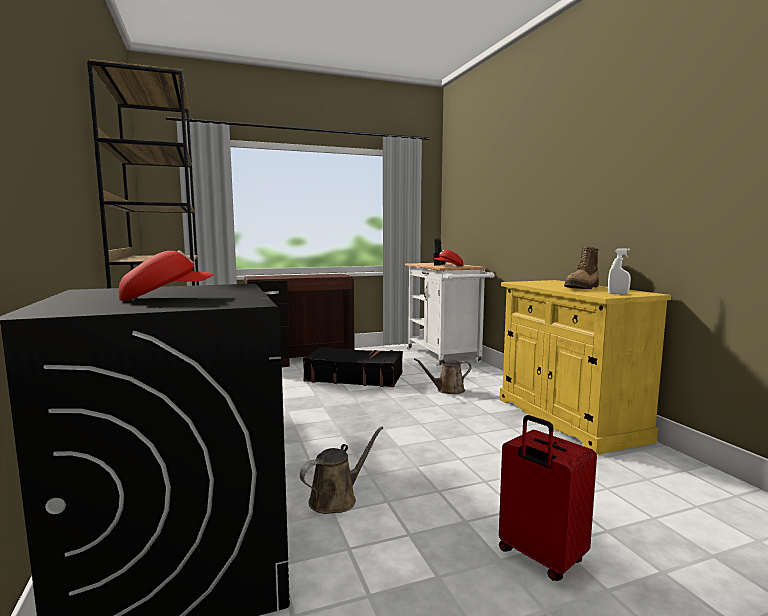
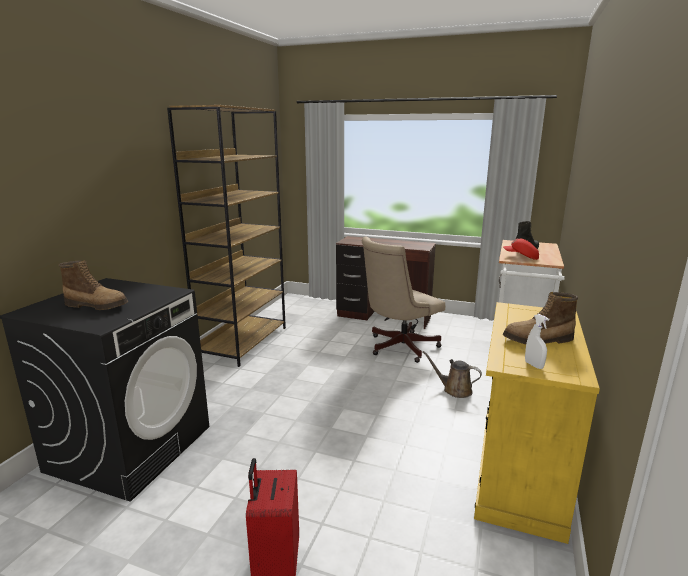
camera: 40 degrees right, 10 degrees up
red cap [119,250,214,301] -> boot [59,260,128,310]
brown watering can [300,426,383,514] -> none
black suitcase [303,347,403,387] -> beige office chair [362,237,445,363]

